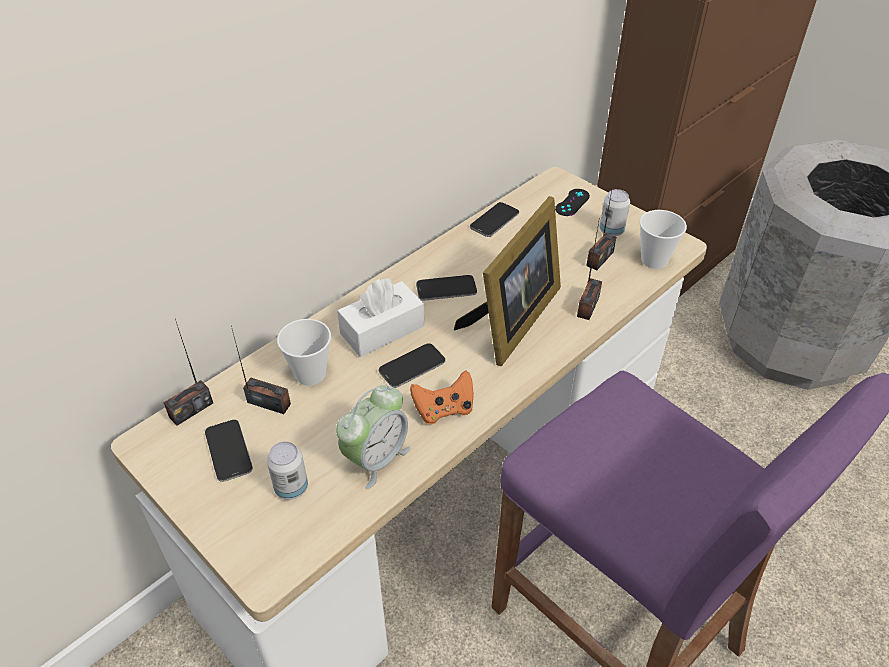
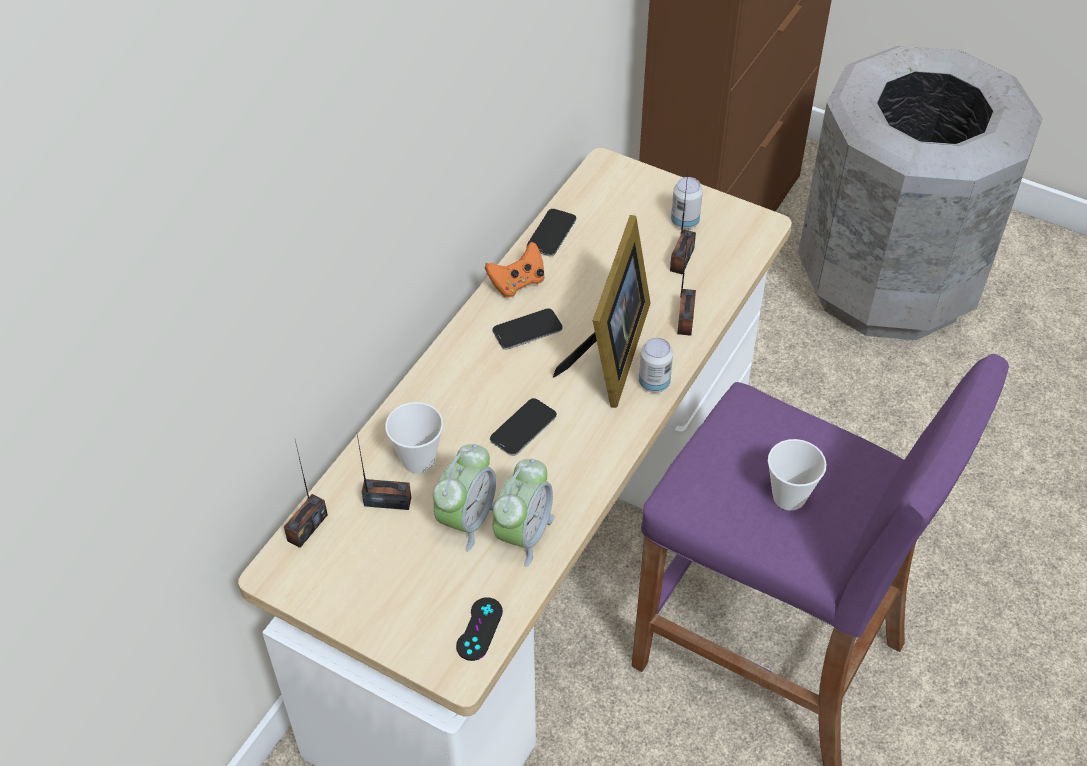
camera: 15 degrees left, 5 degrees up
phone [205,420,253,482] -> none
can [267,441,308,500] -> can moved to [639,338,673,392]
white tissue box [337,278,424,357] -> none
orange game controller [410,370,474,424] -> orange game controller moved to [485,242,545,298]
black game controller [555,189,590,216] -> black game controller moved to [456,597,503,661]
cup [640,210,687,269] -> cup moved to [768,439,827,511]
none -> alarm clock [433,444,497,551]

